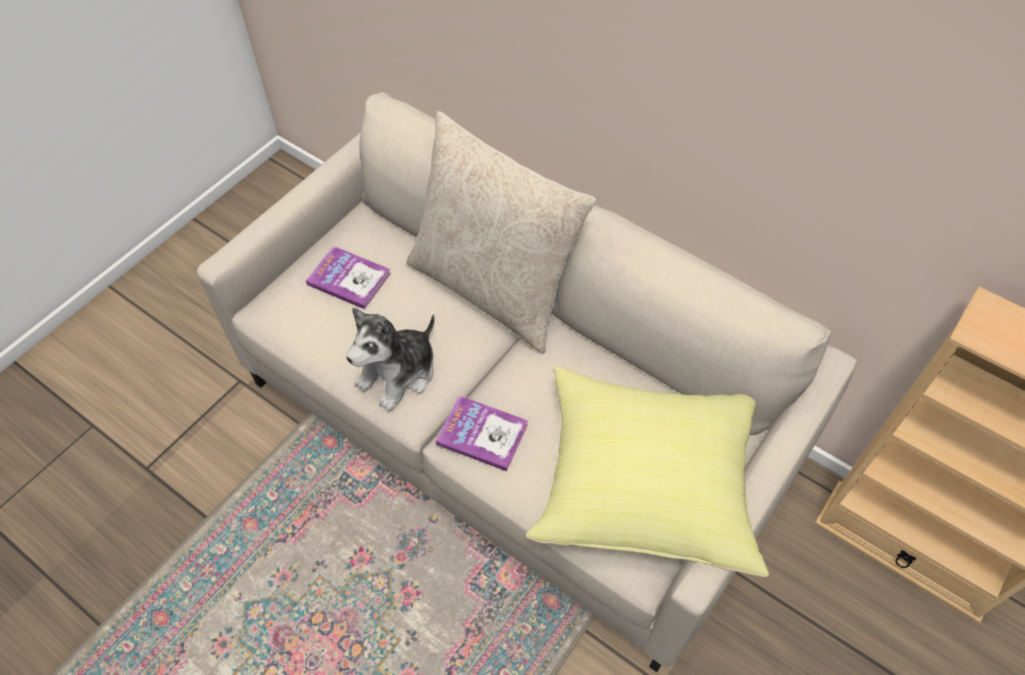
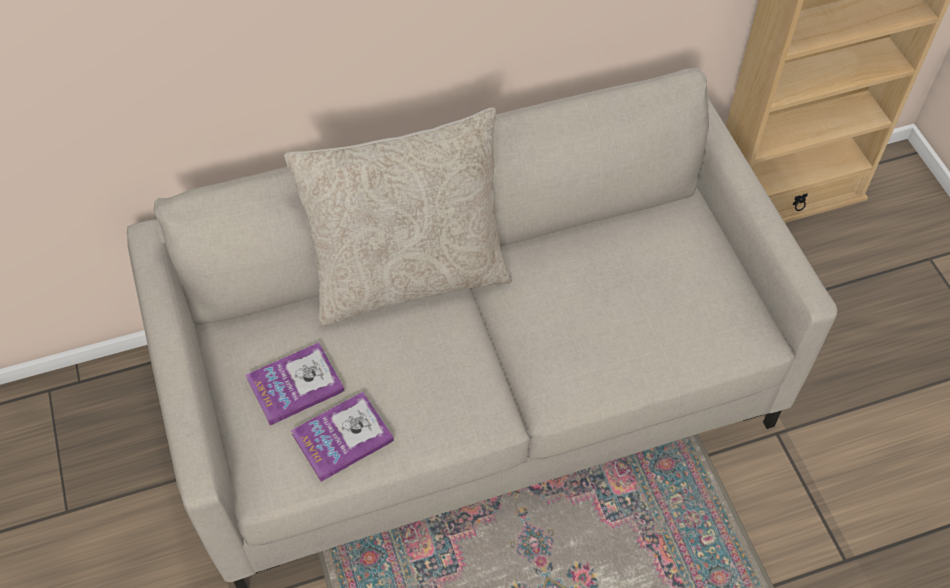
camera: 55 degrees left, 0 degrees up
plush toy [346,308,435,412] -> none
book [436,395,528,471] -> book moved to [291,392,394,482]
yellow pillow [526,366,769,577] -> none

